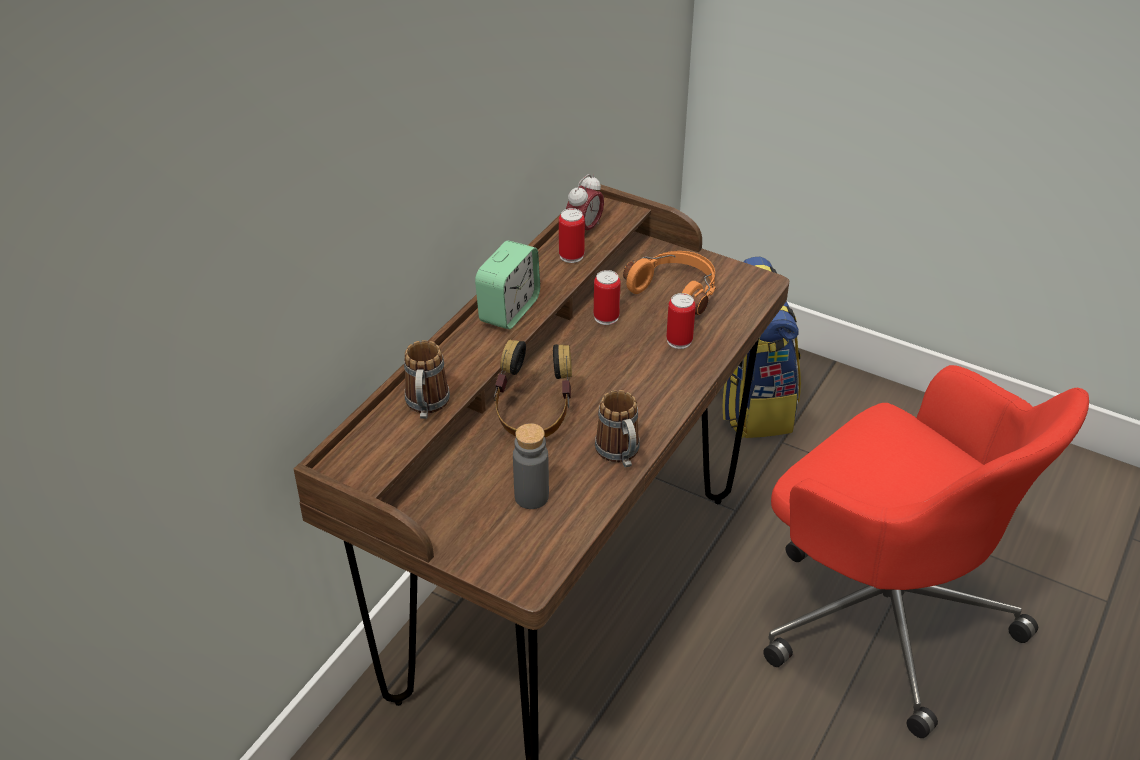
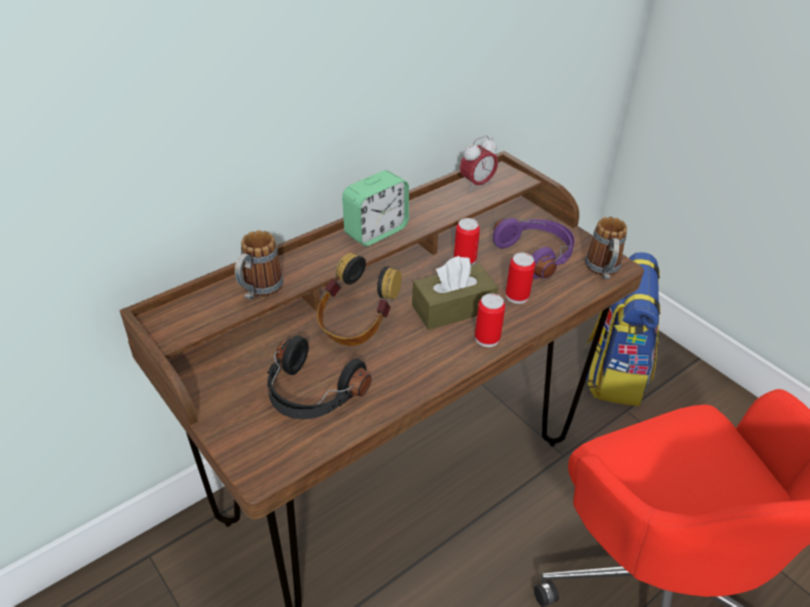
camera: 20 degrees right, 0 degrees up
grey bottle [513,423,549,509] -> black headphones [267,335,371,419]
can [559,208,585,263] -> can moved to [475,293,505,347]
mug [595,390,640,467] -> mug moved to [585,217,627,279]
orange headphones [623,251,716,315] -> purple headphones [492,218,575,279]
none -> brown tissue box [412,256,498,330]

